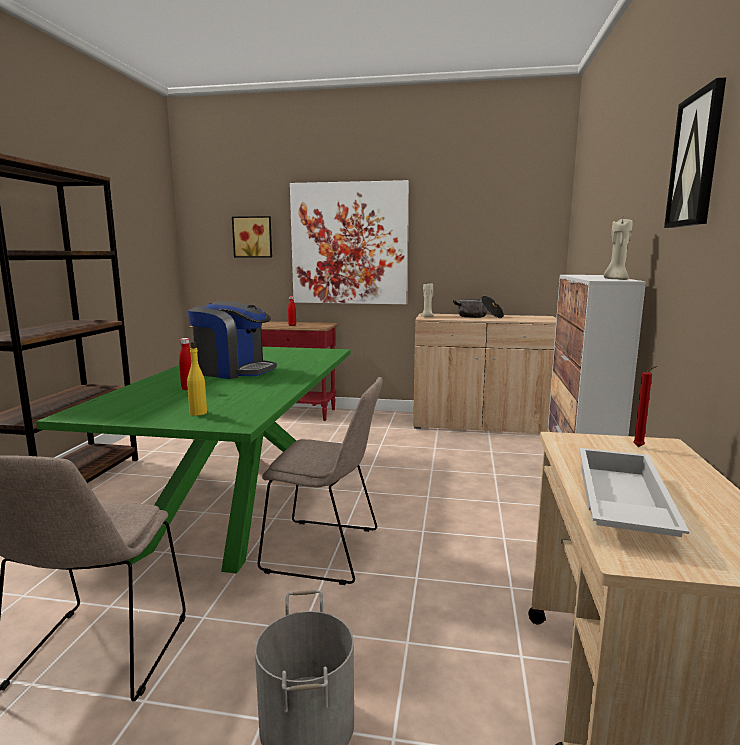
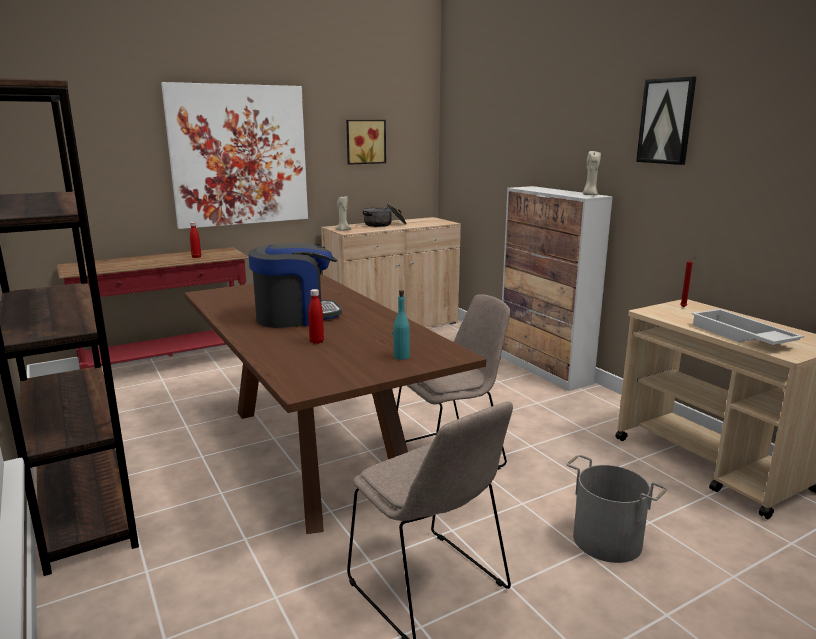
camera: 40 degrees left, 5 degrees up
green dining table [36,347,350,573] -> brown dining table [184,275,486,534]
yellow bottle [187,342,207,416] -> turquoise bottle [393,290,410,360]
picture [232,216,272,258] -> picture moved to [346,120,386,165]

